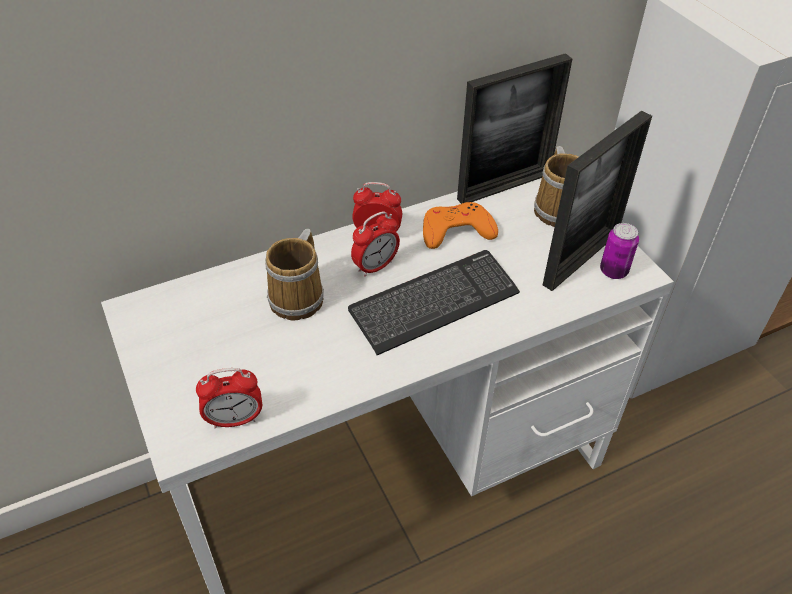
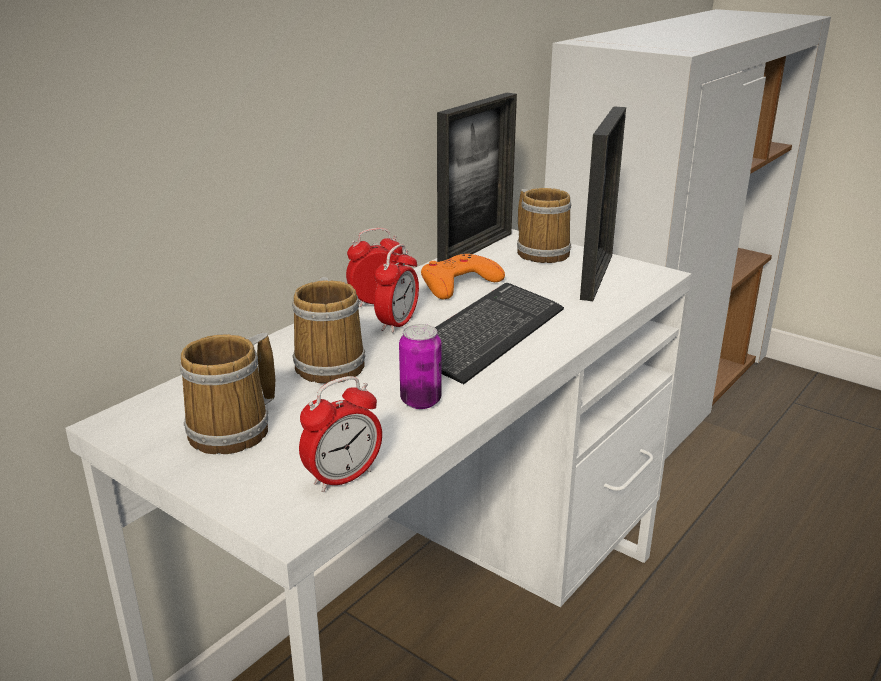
camera: 25 degrees left, 20 degrees down
can [600,223,639,279] -> can moved to [399,324,441,409]
none -> mug [179,333,275,454]

